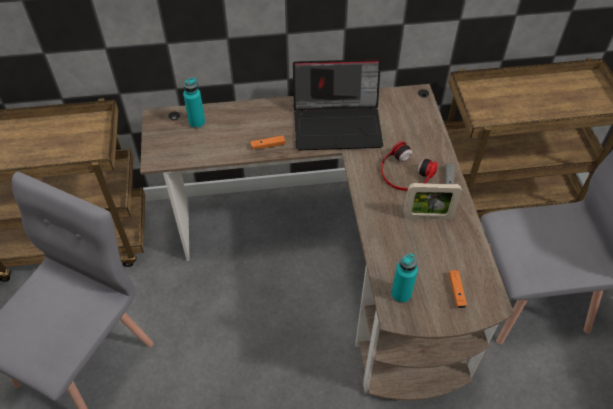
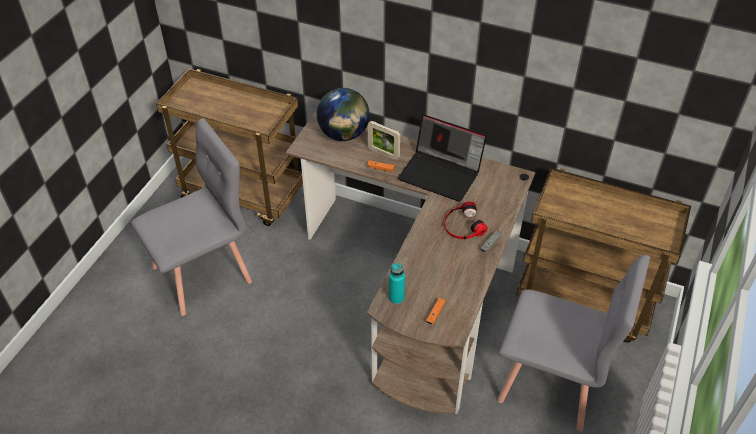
camera: 30 degrees right, 5 degrees down
turquoise bottle [183,78,205,128] -> globe [317,88,370,141]
picture frame [403,183,462,220] -> picture frame moved to [368,121,400,160]

